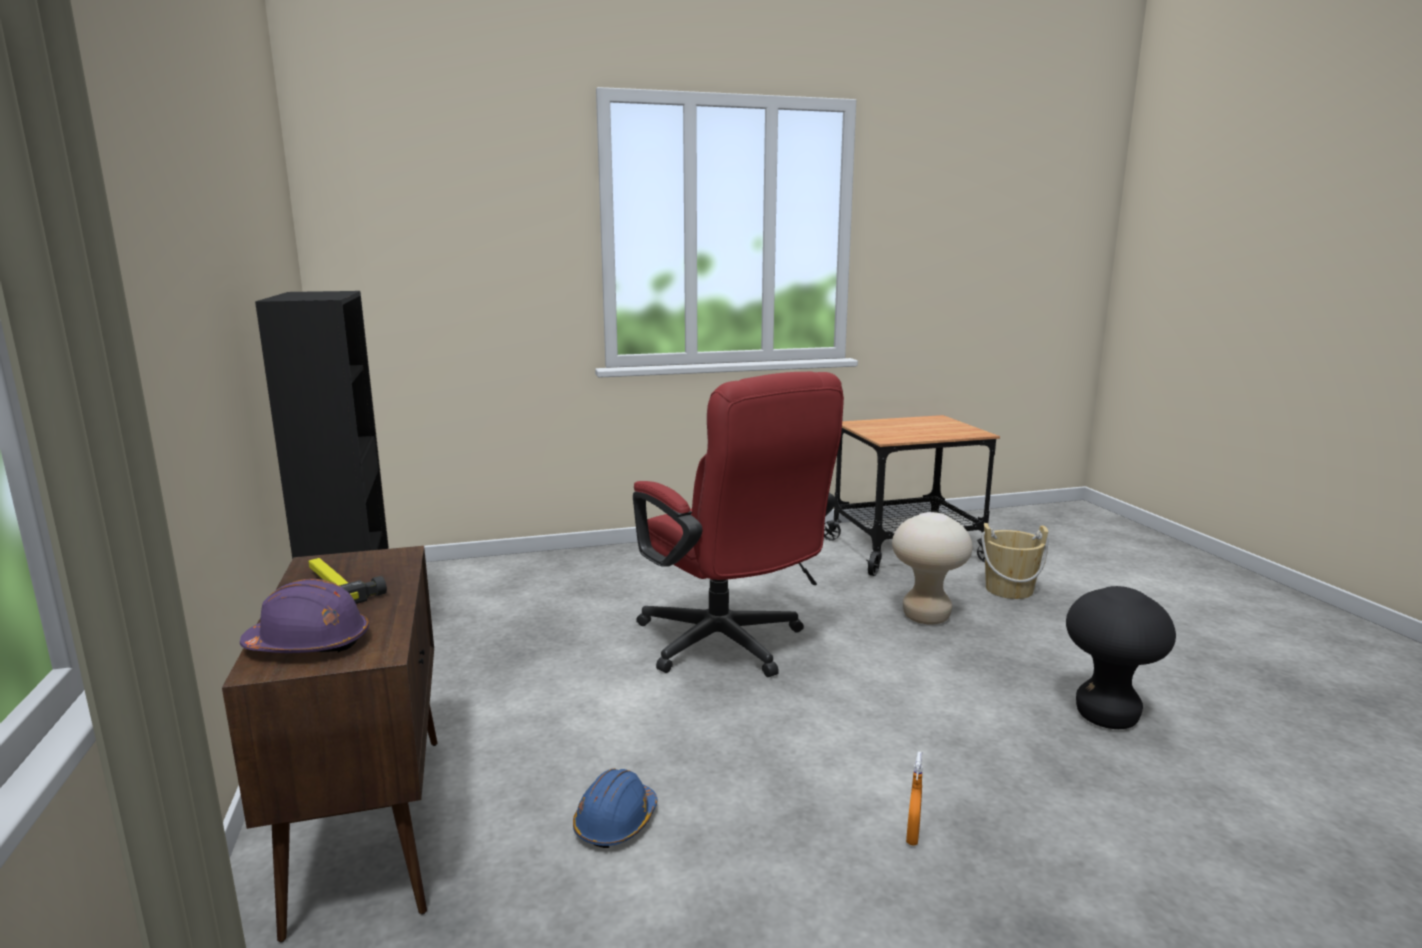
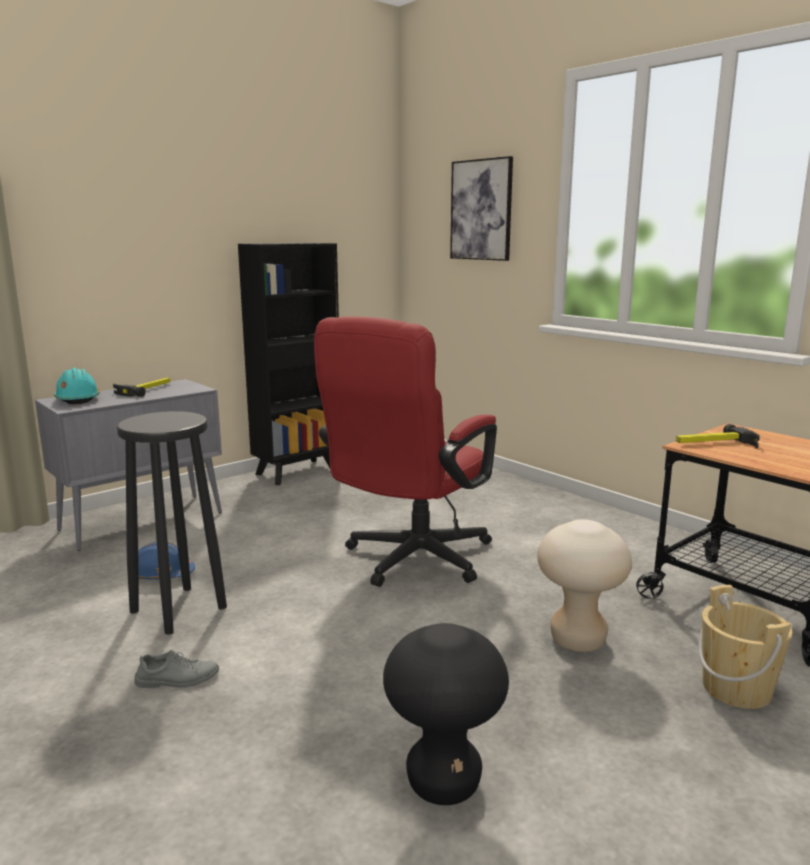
camera: 65 degrees right, 0 degrees up
brown cabinet [222,546,437,942] -> grey cabinet [35,379,222,551]
purple hard hat [240,579,369,653] -> turquoise hard hat [54,368,100,404]
orange spray bottle [906,752,922,846] -> grey shoe [135,650,219,688]
none -> black stool [117,411,227,635]
none -> picture [450,156,513,261]
none -> hammer [676,424,760,449]

